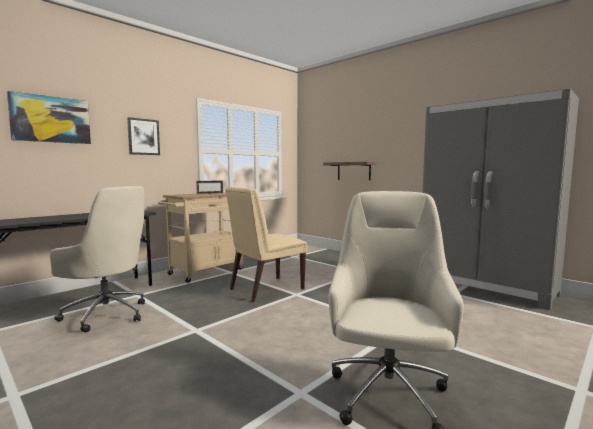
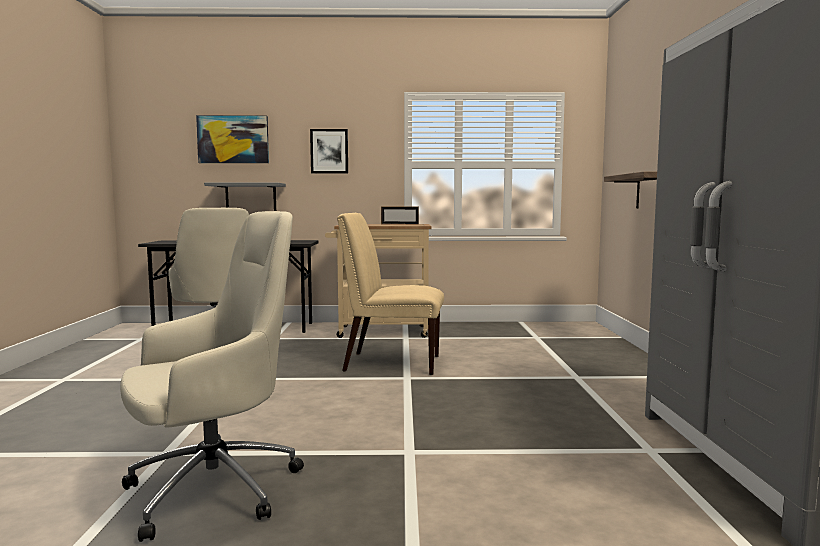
camera: 45 degrees right, 0 degrees up
none -> grey shelf [204,183,286,211]

